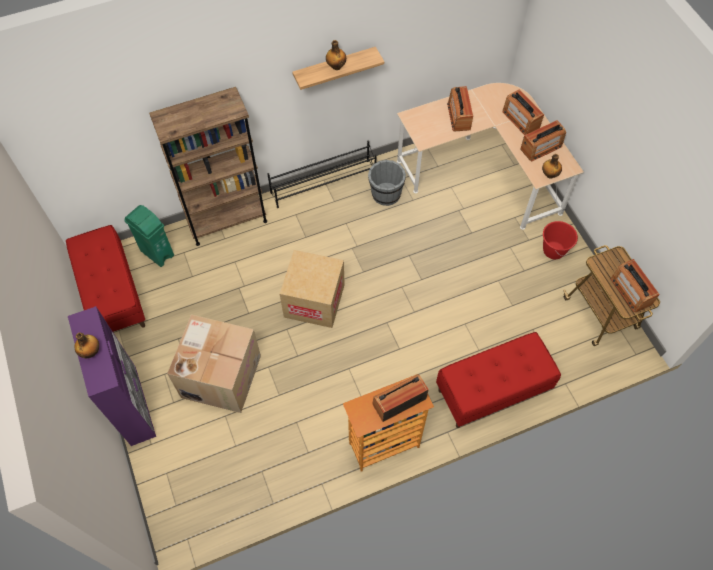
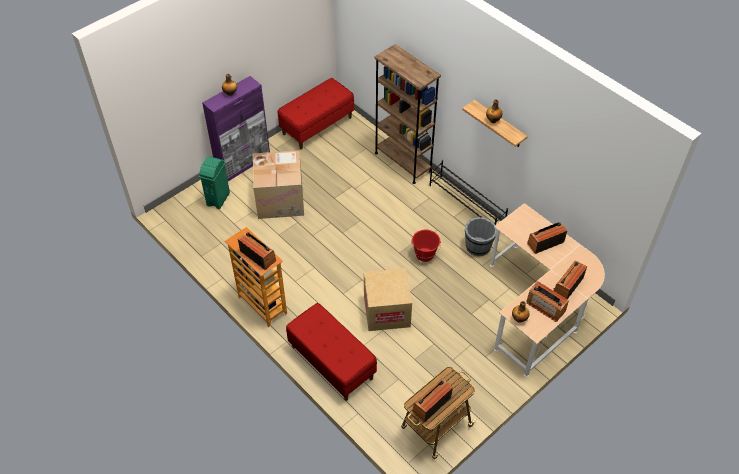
camera: 70 degrees right, 10 degrees down
green trash can [124,205,174,267] -> green trash can moved to [199,156,230,209]
cardboard box [280,250,345,328] -> cardboard box moved to [364,268,412,331]
red bucket [543,221,578,259] -> red bucket moved to [411,230,441,262]

